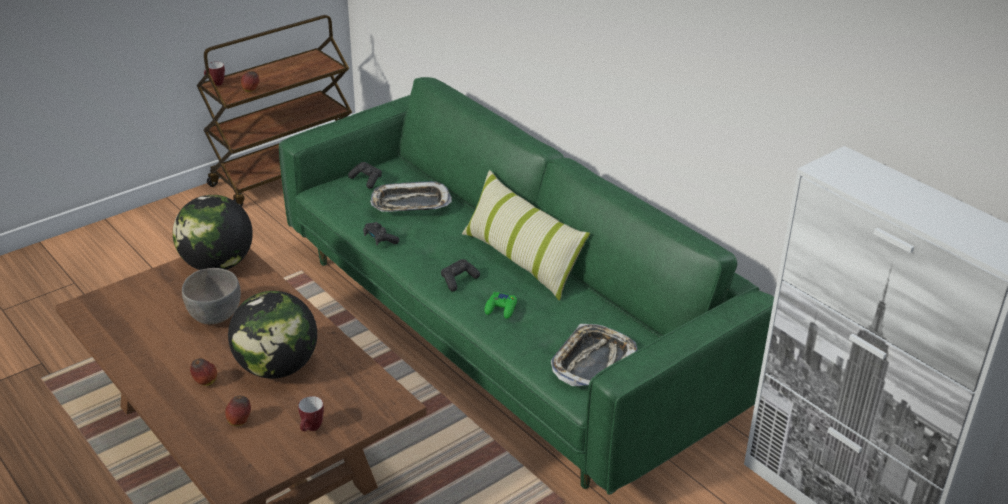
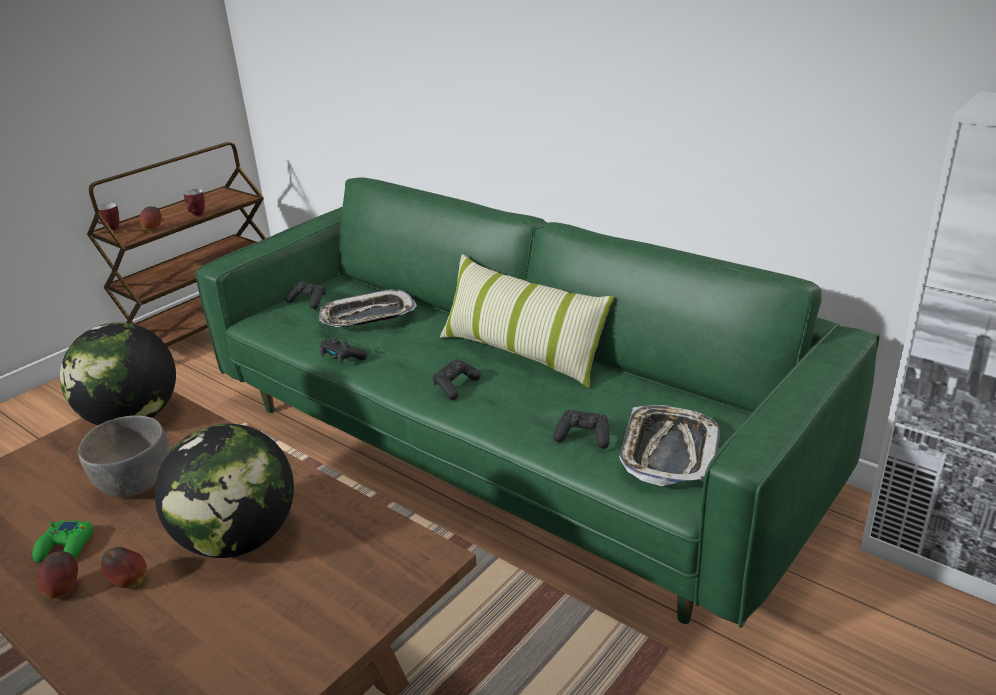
camera: 10 degrees left, 5 degrees down
apple [225,396,251,426] -> apple moved to [36,551,78,599]
mug [298,396,324,431] -> mug moved to [183,189,205,216]
green game controller [485,292,517,319] -> green game controller moved to [32,520,93,563]
none -> black game controller [553,410,610,449]

